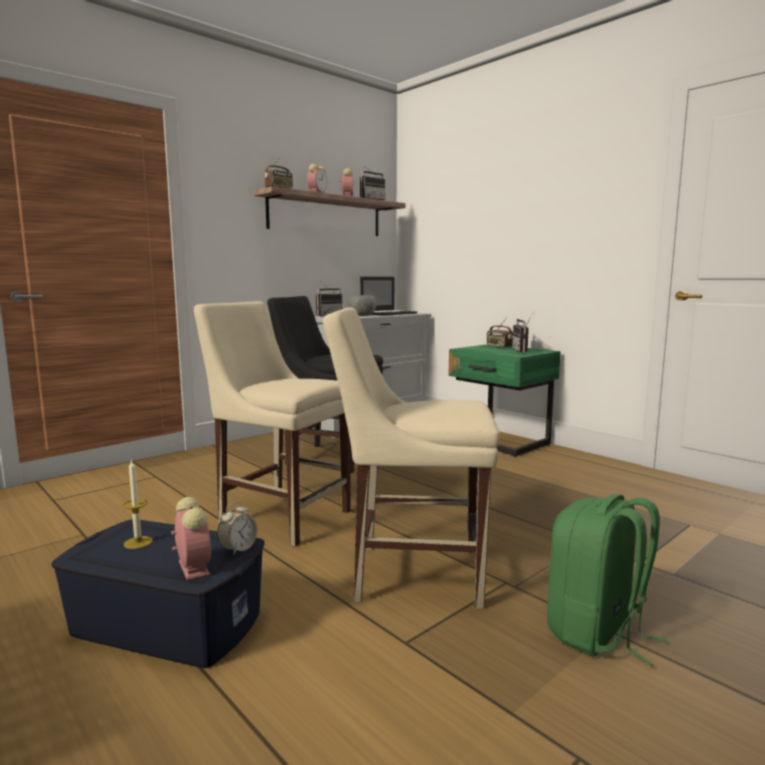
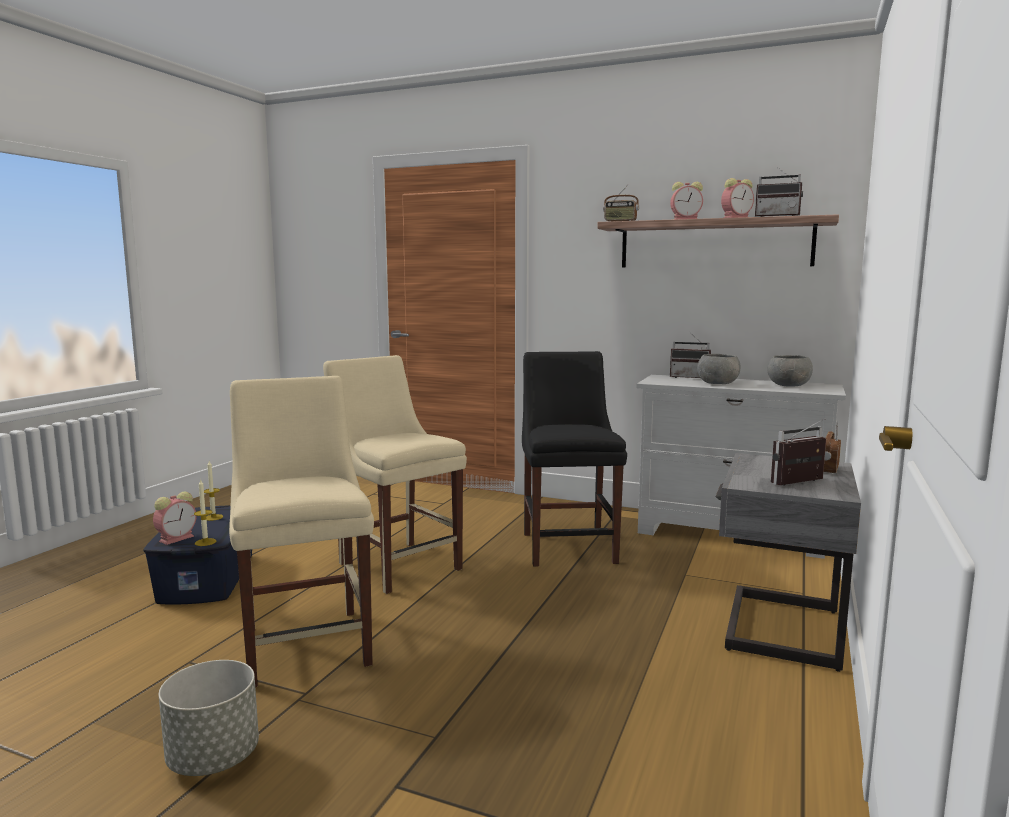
camera: 65 degrees right, 0 degrees up
beige chair [194,301,351,547] -> beige chair turned 45 degrees counterclockwise [323,355,467,594]
alarm clock [217,502,257,556] -> candle [194,479,216,546]
laptop [360,277,417,316] -> grey bowl [767,355,813,387]
green nightstand [448,345,561,457] -> grey nightstand [715,453,861,672]
green backpack [547,494,667,666] -> grey planter [159,660,259,776]

